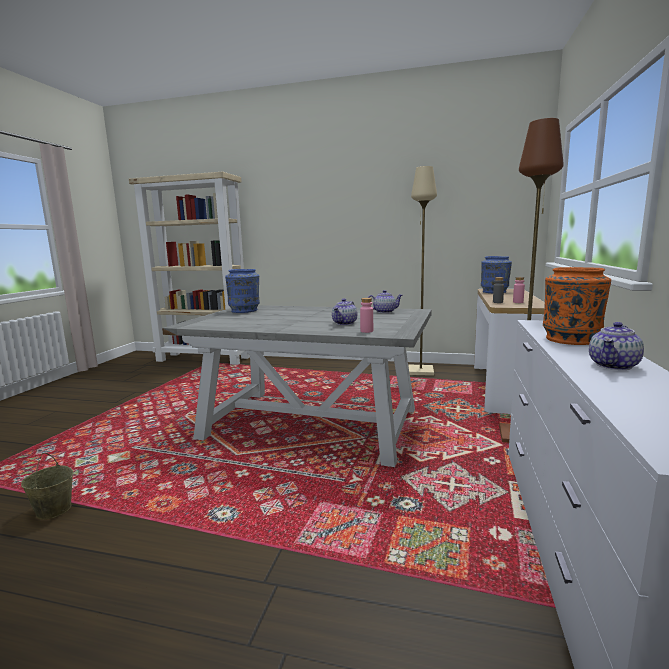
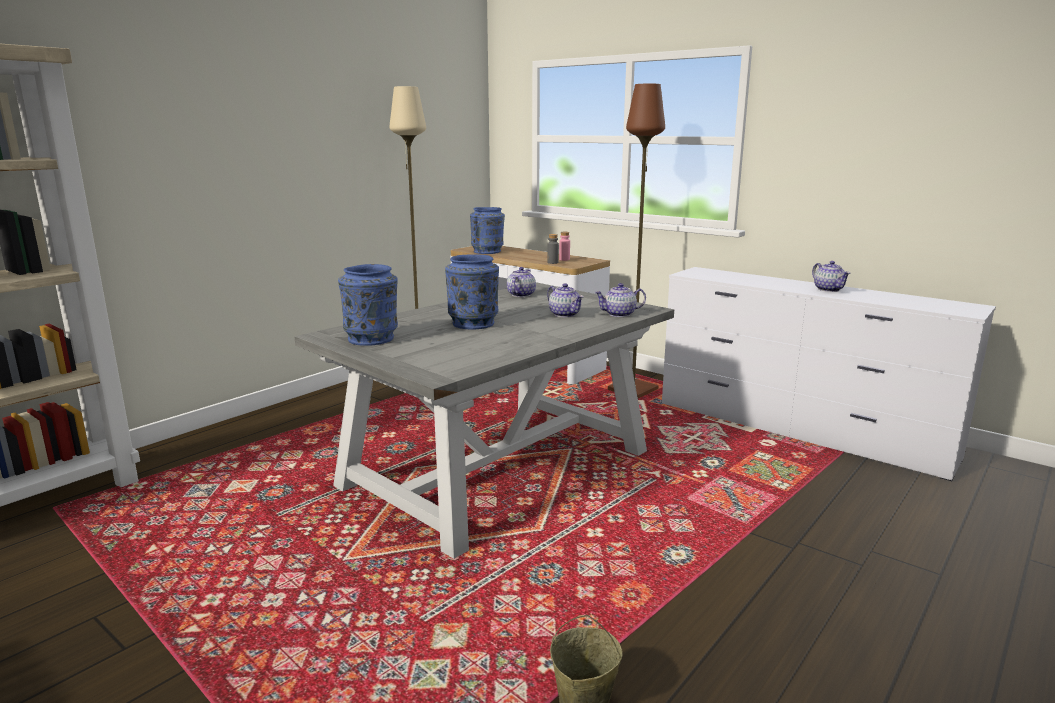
camera: 65 degrees left, 5 degrees up
pink bottle [360,298,373,333] -> teapot [594,283,646,317]
orange vase [543,267,611,345] -> none
none -> blue vase [445,254,499,330]

